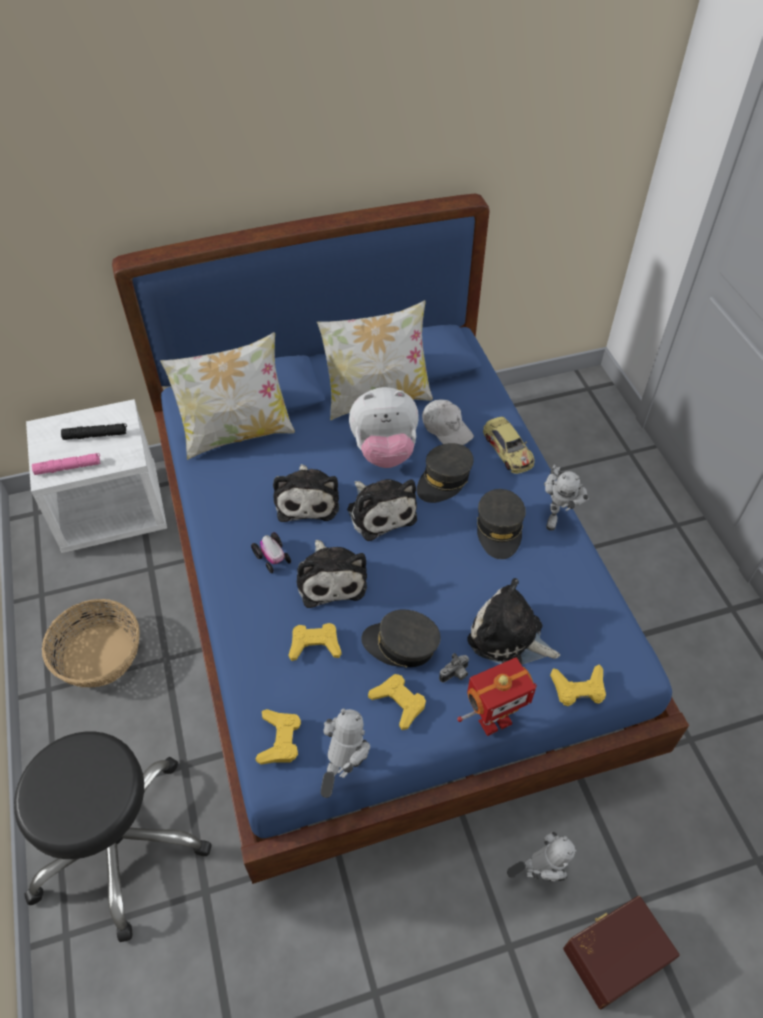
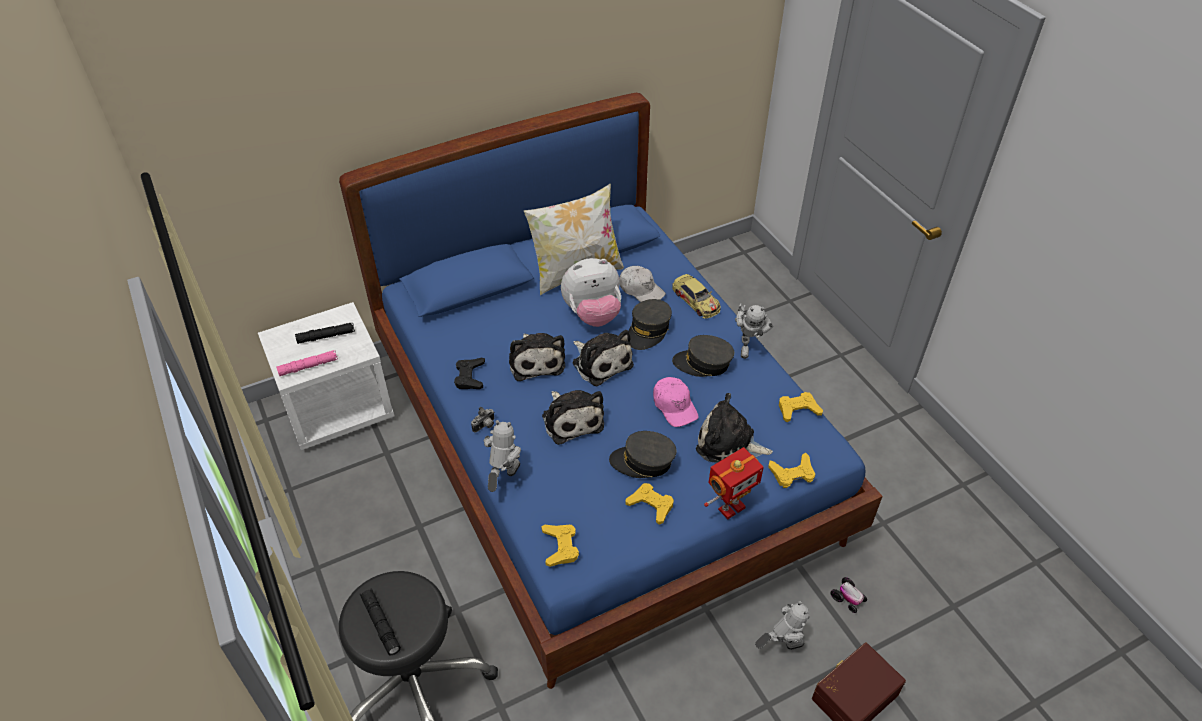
camera: 10 degrees left, 5 degrees down
basket [42,599,140,687] -> none
pillow [160,332,295,460] -> none
toy car [251,532,291,573] -> toy car moved to [831,577,867,613]
yellow game controller [288,623,342,661] -> yellow game controller moved to [779,392,823,422]
toy robot [320,708,370,798] -> toy robot moved to [484,420,521,492]
camera [439,653,470,683] -> camera moved to [471,407,494,432]
grey cap [477,489,526,559] -> grey cap turned 105 degrees clockwise [672,335,734,377]
none -> black flashlight [360,588,401,655]
none -> black game controller [454,358,485,389]
none -> pink cap [653,377,699,427]

